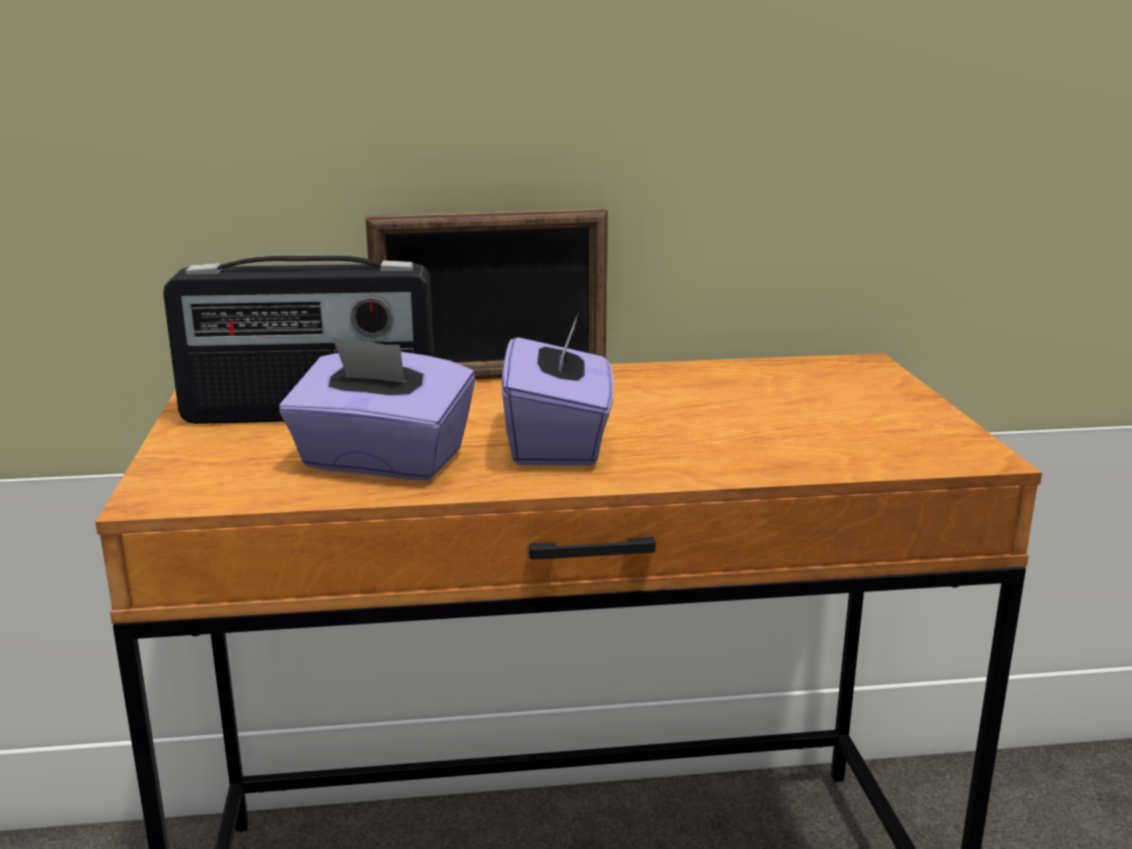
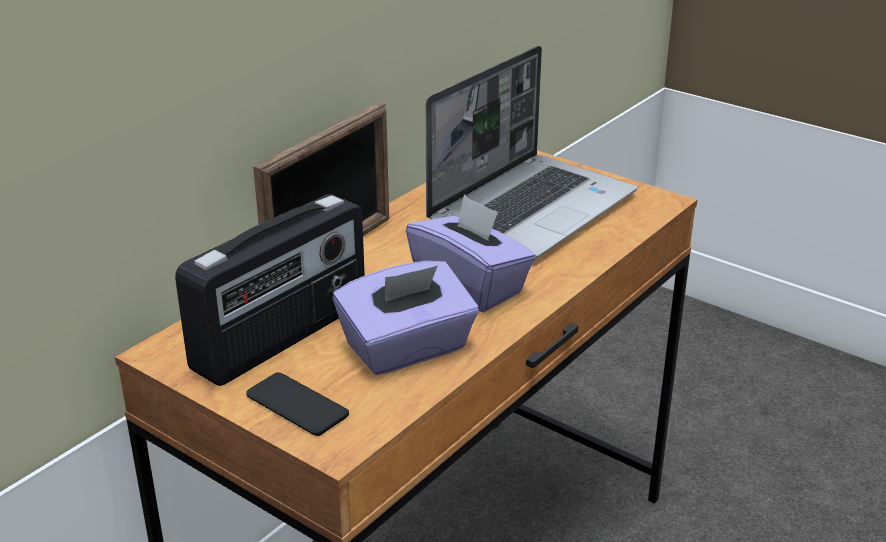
camera: 45 degrees left, 10 degrees up
none -> phone [246,372,349,436]
none -> laptop [426,46,637,259]

